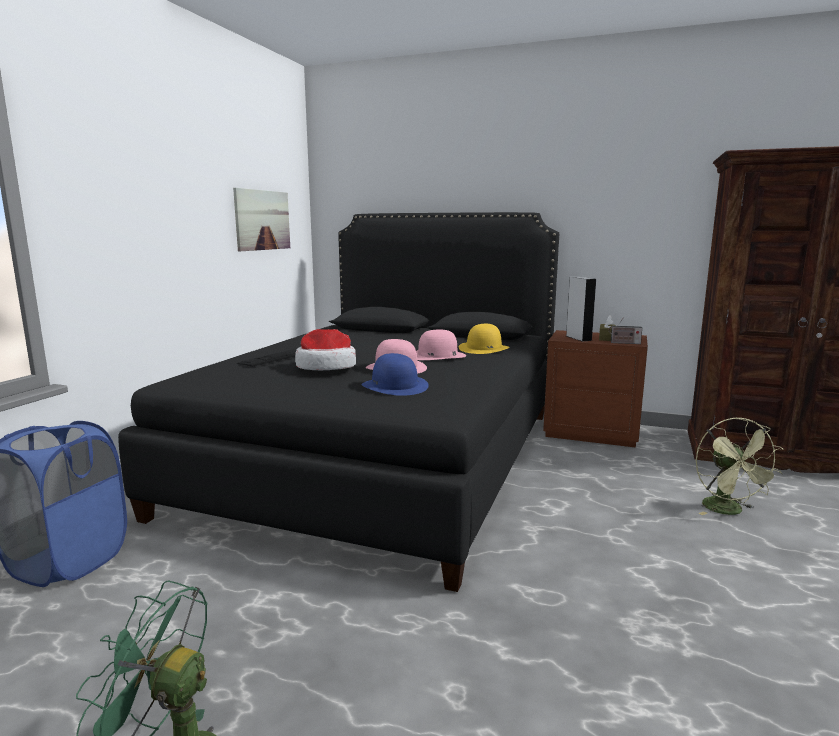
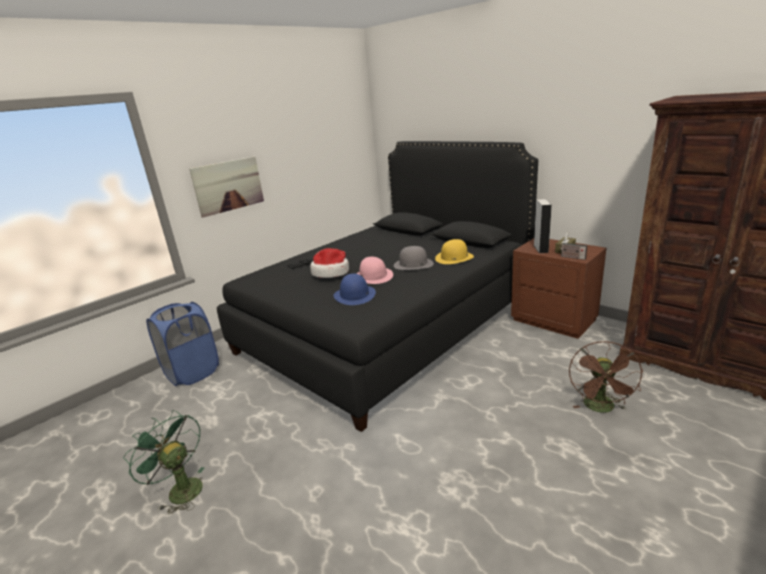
camera: 25 degrees right, 10 degrees up
picture [233,188,290,251] -> picture moved to [189,156,264,218]
pink hat [416,330,466,360] -> grey hat [394,246,434,270]
green fan [696,417,784,515] -> brown fan [569,341,643,413]

